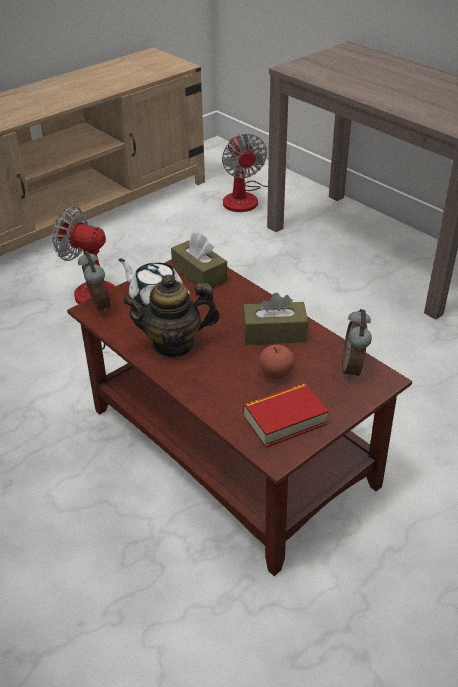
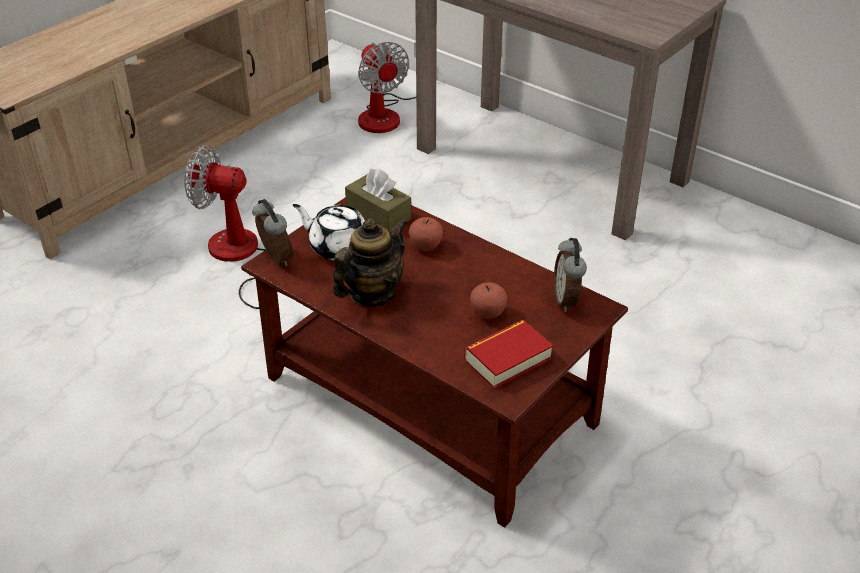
camera: 10 degrees left, 0 degrees up
teapot [122,275,220,358] -> teapot turned 150 degrees clockwise [333,218,407,307]
brown tissue box [242,293,308,345] -> none
none -> apple [409,217,443,252]

